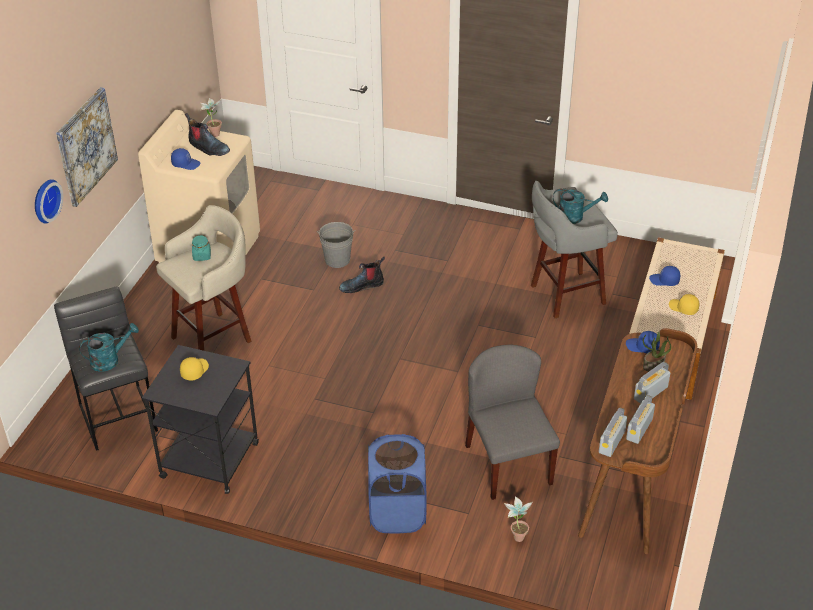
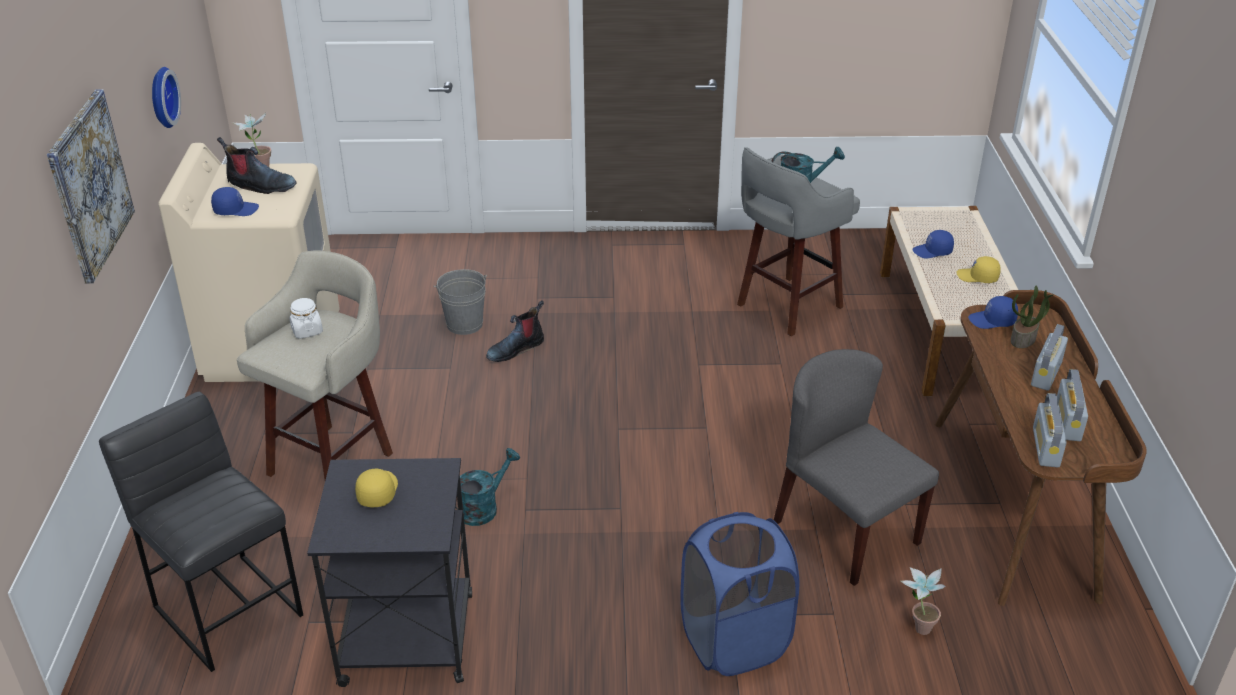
camera: 20 degrees left, 5 degrees down
wall clock [35,179,63,224] -> wall clock moved to [152,67,181,128]
turquoise watering can [79,323,139,372] -> turquoise watering can moved to [456,448,520,526]
turquoise jar [192,236,211,261] -> white jar [289,298,323,339]

